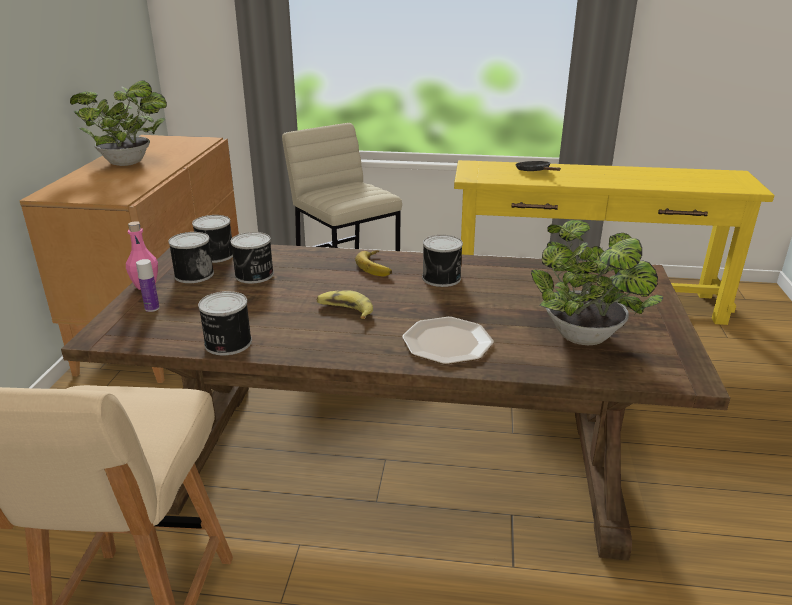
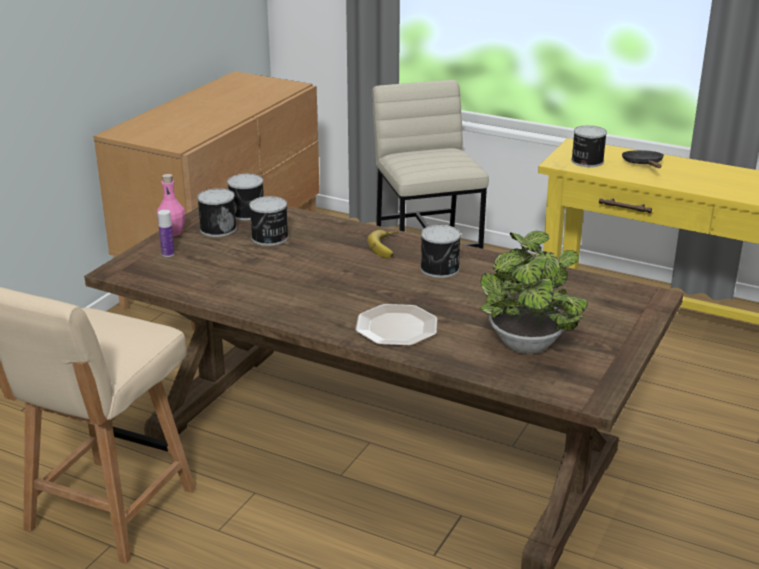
camera: 20 degrees right, 0 degrees up
potted plant [70,80,167,166] -> none
can [198,291,252,355] -> can moved to [571,125,607,167]
banana [317,290,373,319] -> none

